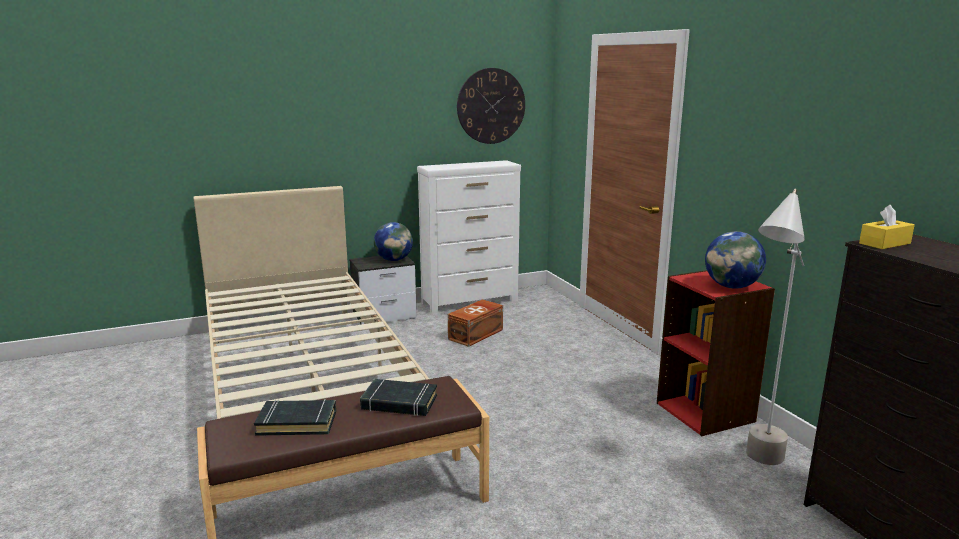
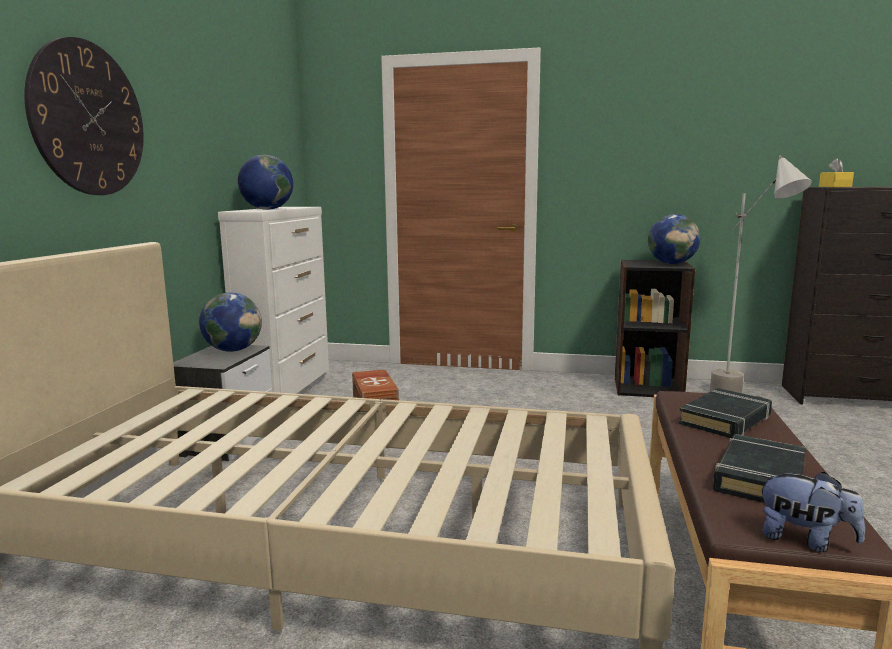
camera: 55 degrees left, 5 degrees down
wall clock [457,68,525,144] -> wall clock moved to [24,37,144,195]
red bookcase [657,270,775,436] -> black bookcase [615,260,695,397]
none -> globe [238,155,293,210]
none -> plush toy [758,472,865,552]

